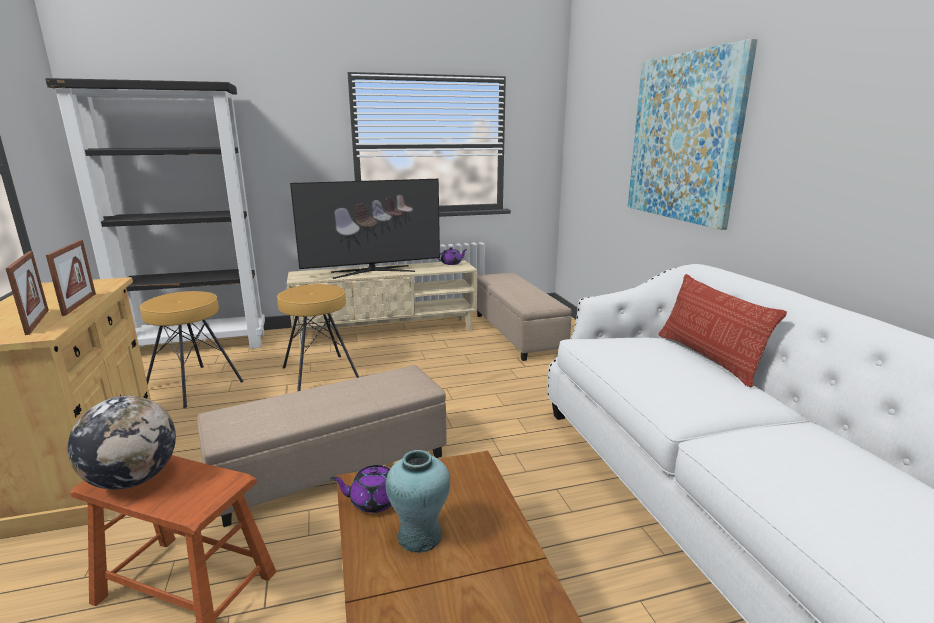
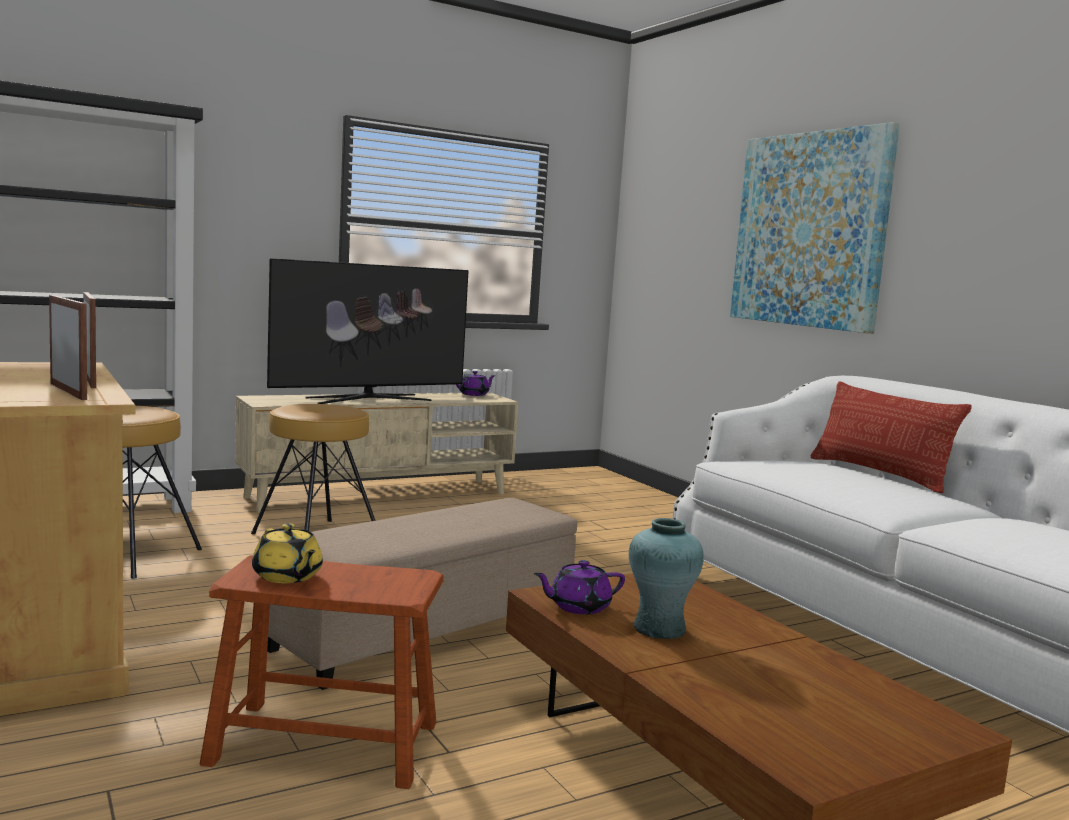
camera: 15 degrees left, 10 degrees down
globe [67,396,176,490] -> yellow teapot [252,523,323,583]
beige ottoman [477,273,571,361] -> none

